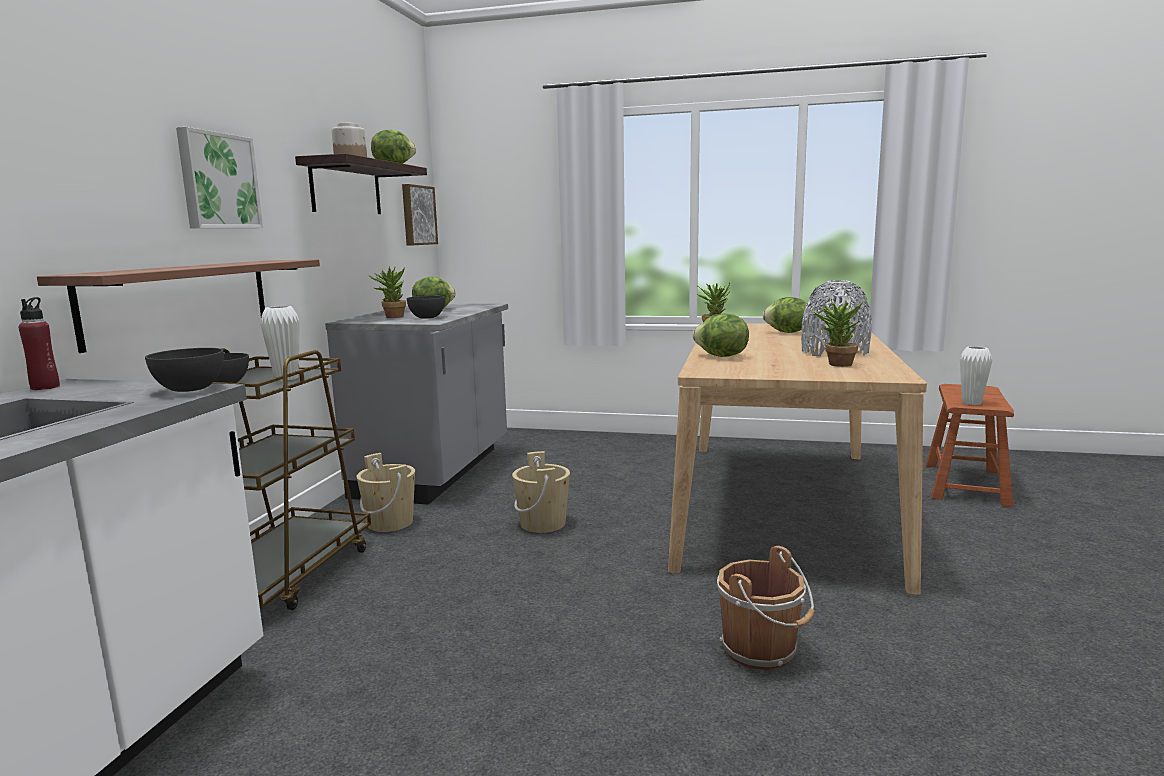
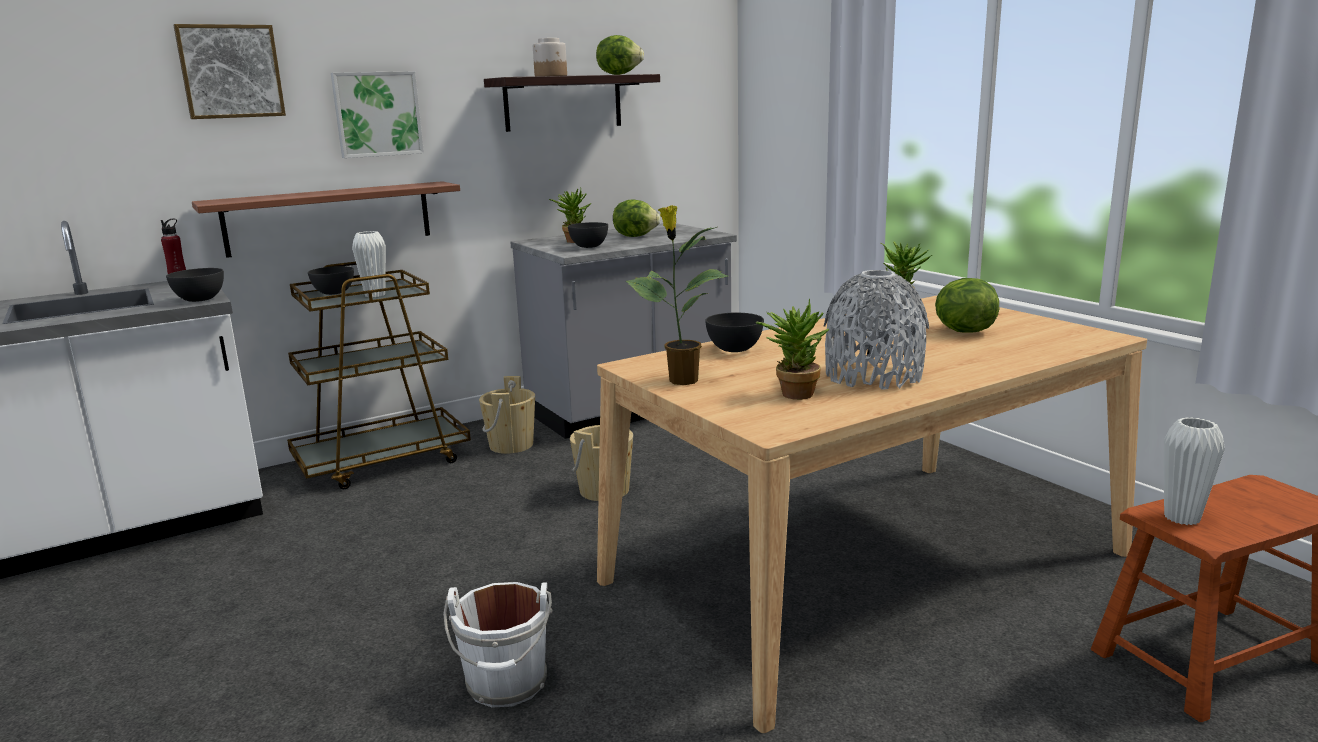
camera: 45 degrees right, 5 degrees up
picture [402,184,438,246] -> picture moved to [173,24,286,119]
lettuce [693,313,749,357] -> grey bowl [705,313,764,352]
brown bucket [717,546,815,670] -> white bucket [443,582,553,708]
none -> potted plant [626,205,728,385]

